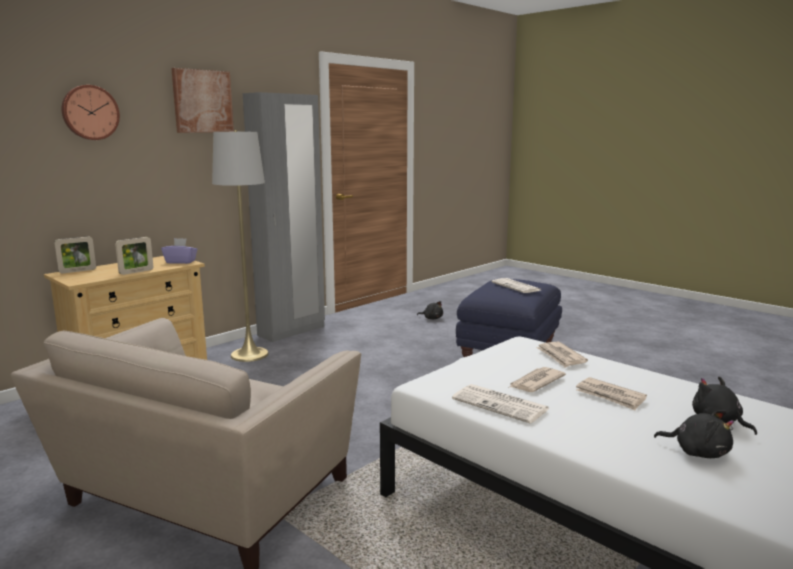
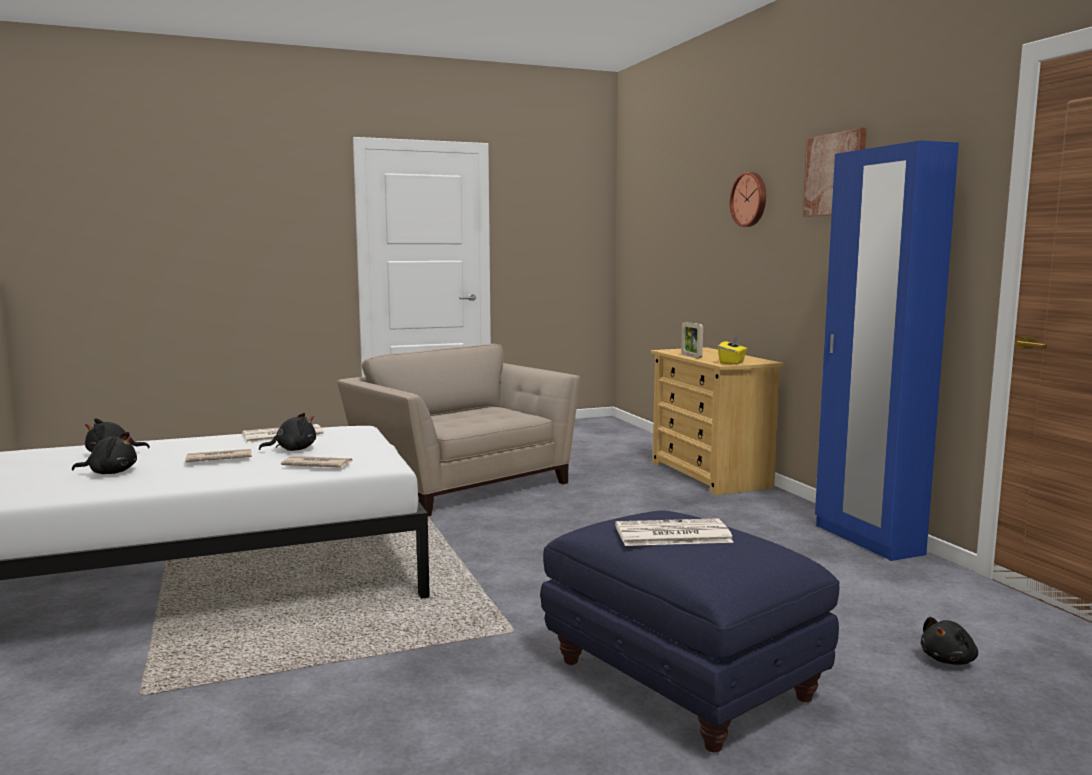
camera: 115 degrees right, 5 degrees down
picture frame [54,236,96,273] -> none
purple tissue box [161,238,198,264] -> yellow tissue box [718,336,747,365]
grey floor lamp [212,130,269,362] -> none
grey wardrobe [243,92,325,342] -> blue wardrobe [815,140,959,561]
newspaper [508,367,566,392] -> black plush toy [259,413,316,451]

